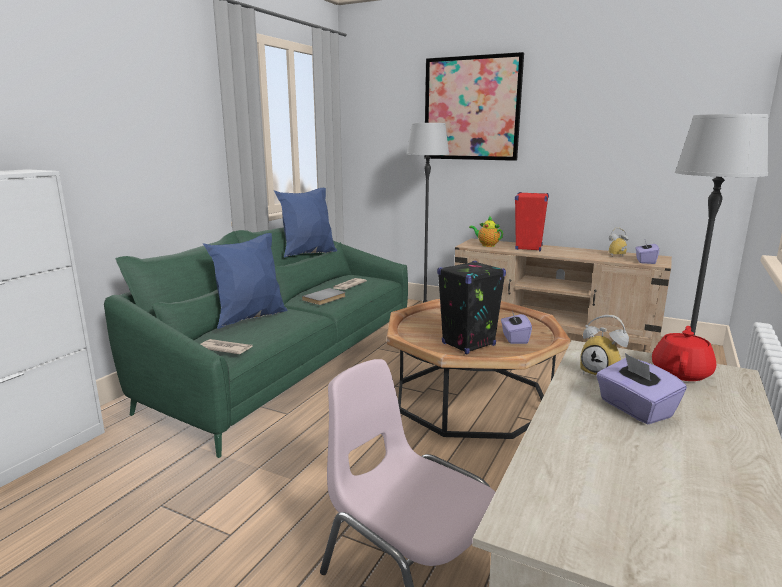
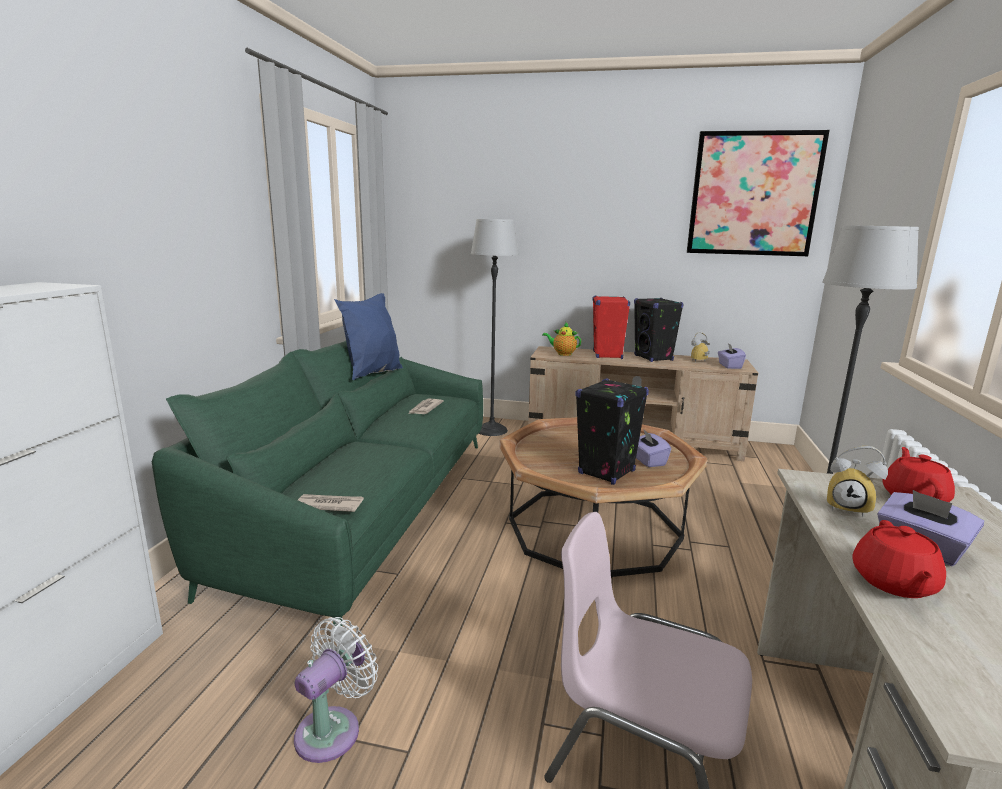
camera: 15 degrees left, 0 degrees up
blue pillow [203,233,288,329] -> none
grey book [302,288,346,305] -> none
picture [424,52,524,161] -> picture moved to [687,130,830,256]
none -> white fan [294,617,378,763]
none -> black speaker [634,298,683,362]
none -> red teapot [852,520,946,598]

